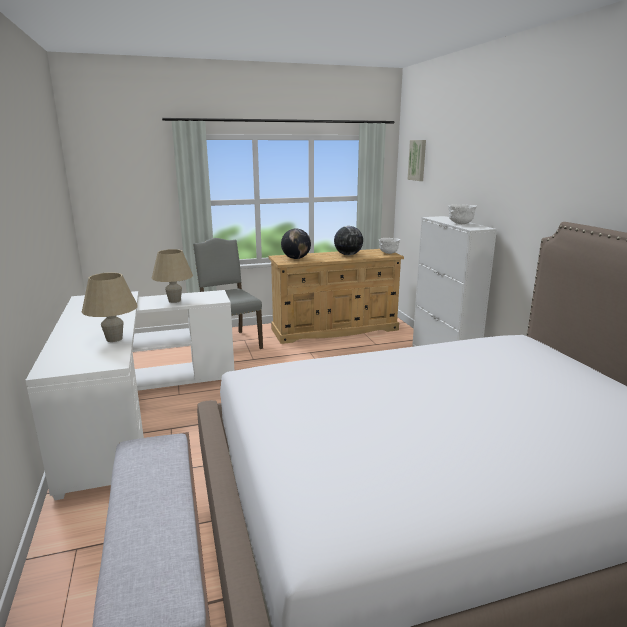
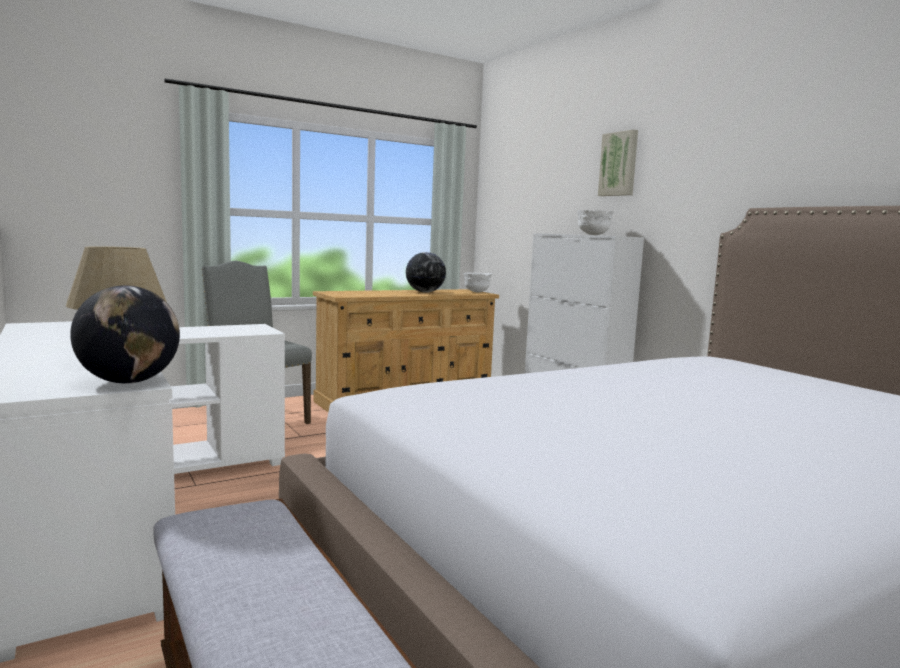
camera: 15 degrees left, 10 degrees down
beige table lamp [151,249,193,303] -> none
globe [281,229,311,259] -> globe moved to [70,285,180,384]
picture [407,140,426,181] -> picture moved to [598,129,638,196]

